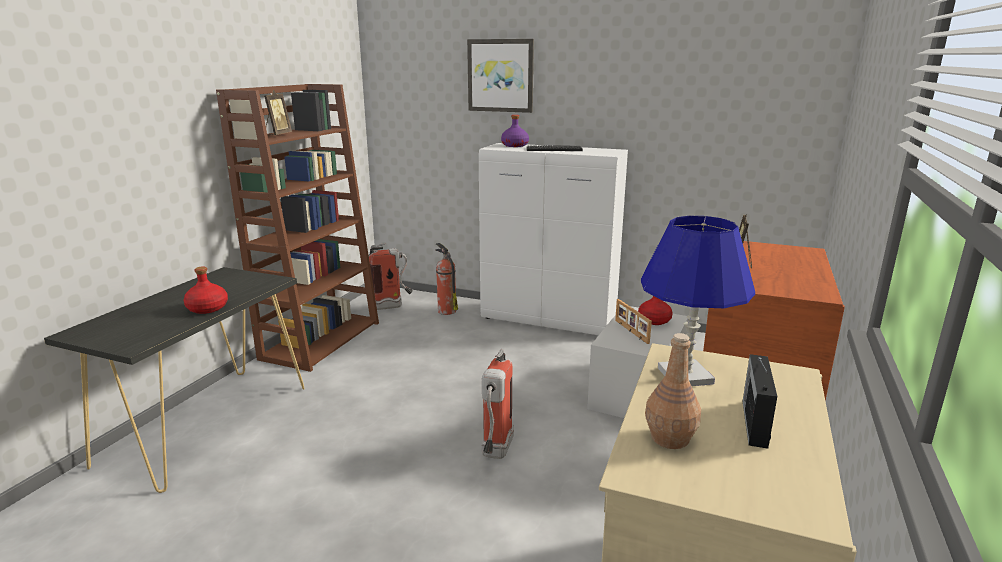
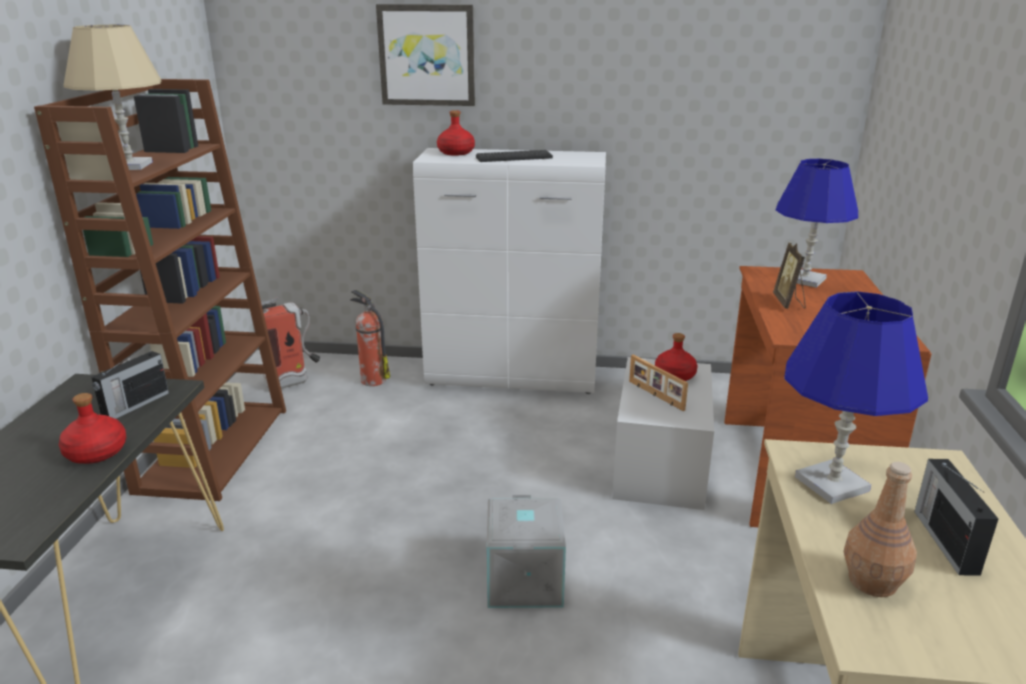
camera: 15 degrees left, 5 degrees up
picture frame [264,90,292,136] -> beige table lamp [64,25,161,170]
fire extinguisher [482,349,514,459] -> grey storage box [486,495,566,608]
purple bottle [501,115,529,147] -> red bottle [437,110,475,156]
none -> radio [91,344,169,419]
none -> blue table lamp [775,159,858,288]

